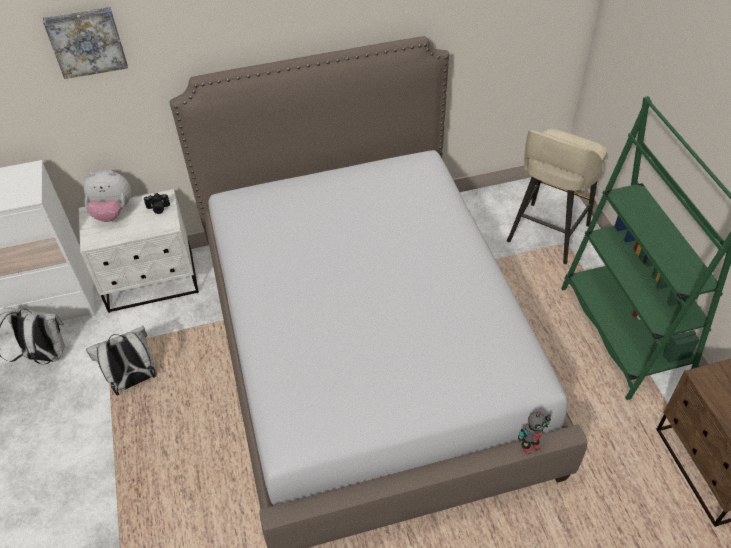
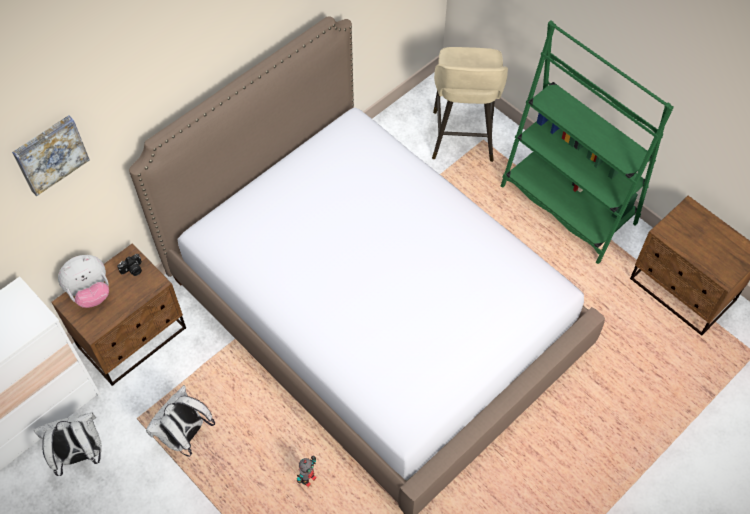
camera: 30 degrees left, 10 degrees up
white nightstand [79,189,199,313] -> brown nightstand [51,243,186,386]
toy robot [518,412,551,455] -> toy robot moved to [297,456,317,487]

